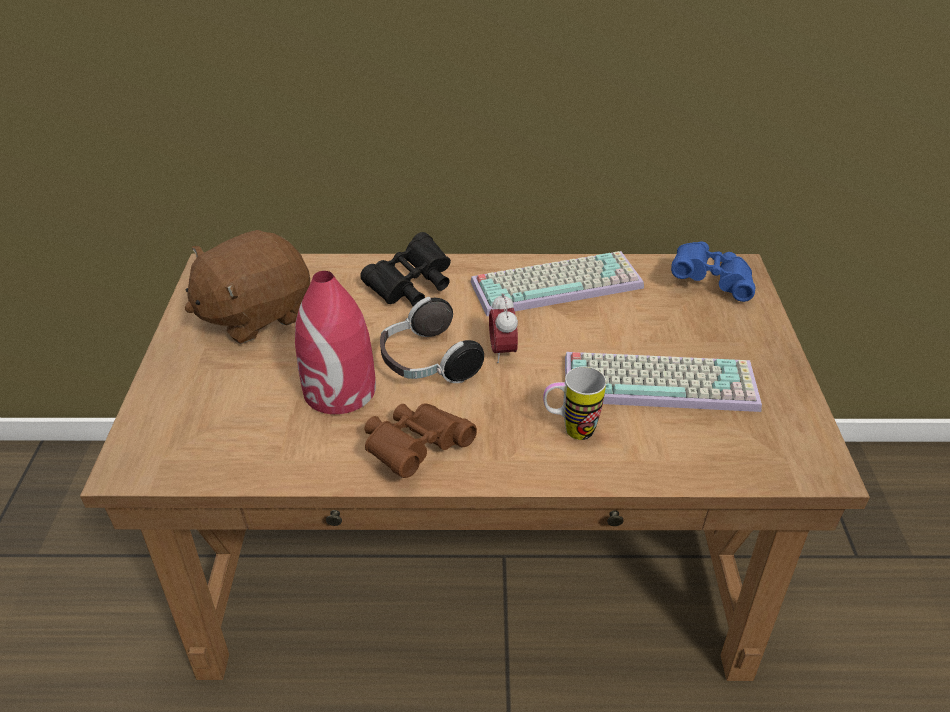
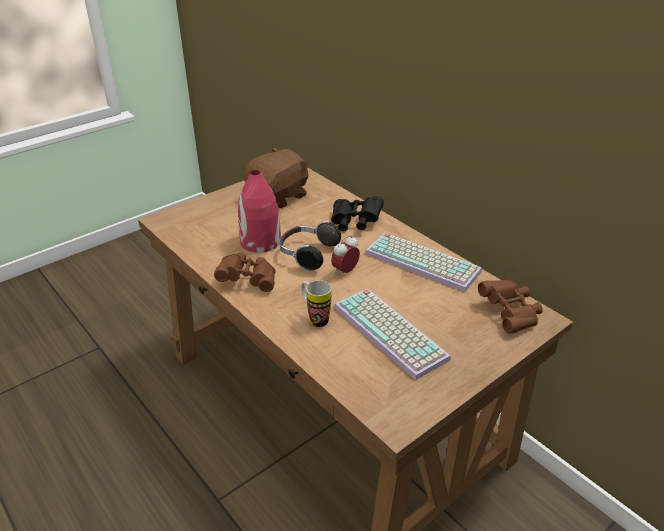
camera: 50 degrees right, 5 degrees down
brown plush toy [185,230,310,344] -> brown plush toy turned 120 degrees clockwise [244,147,309,208]
blue binoculars [671,242,755,302] -> brown binoculars [478,279,543,334]

